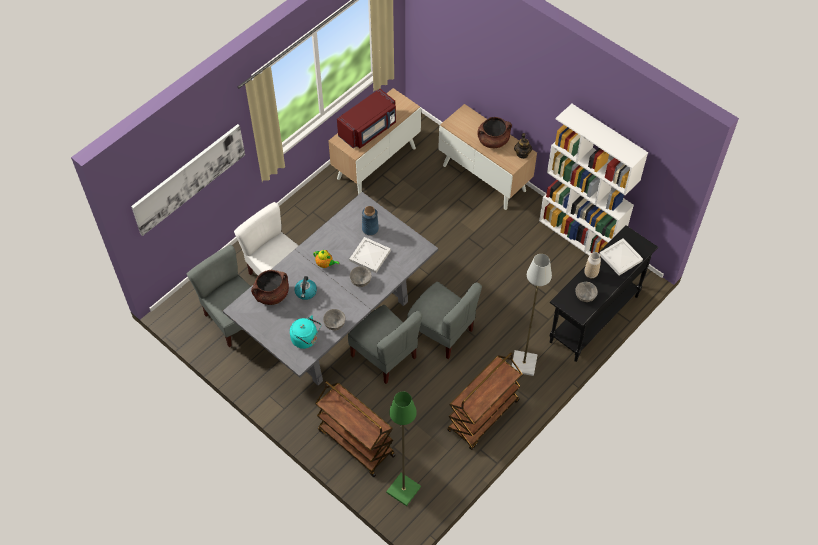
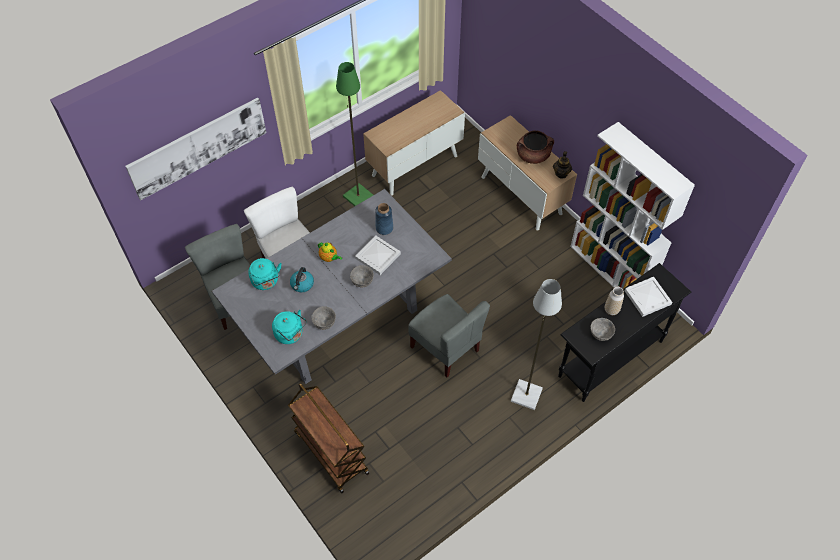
camera: 10 degrees right, 0 degrees up
brown cooking pot [251,270,289,305] -> turquoise kettle [248,258,282,290]
red microwave [337,89,396,149] -> none
grey chair [348,305,422,384] -> none
green floor lamp [386,391,421,506] -> green floor lamp moved to [336,62,373,206]
brown cart [447,353,522,450] -> none

